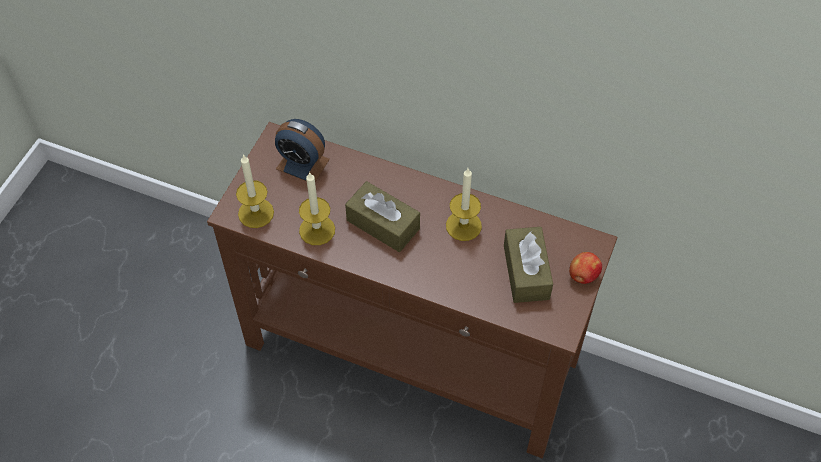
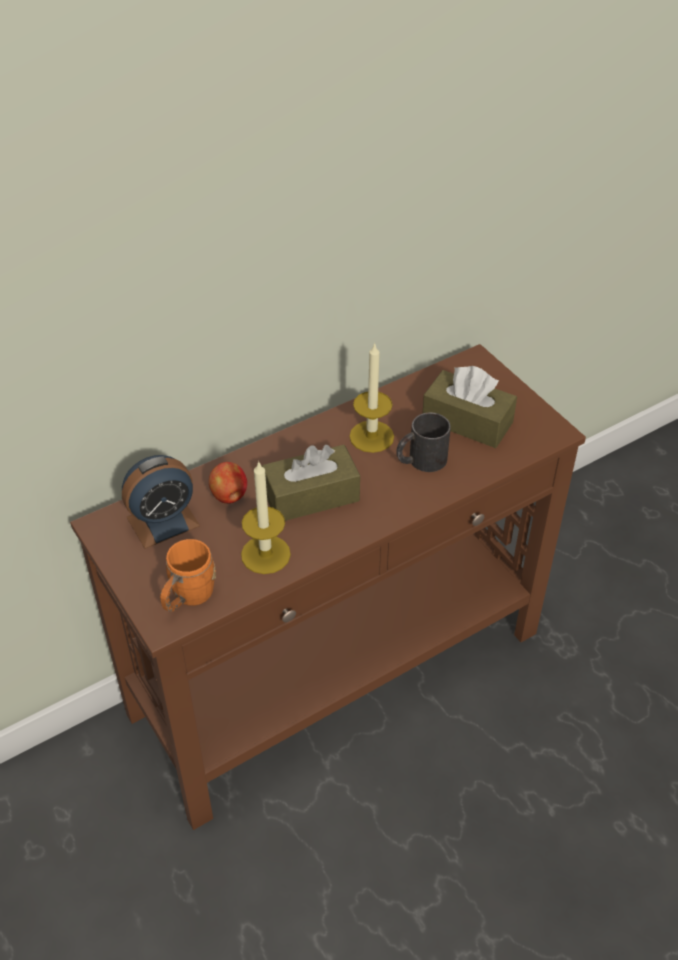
camera: 55 degrees left, 10 degrees down
candle [236,154,274,228] -> orange mug [160,539,216,612]
apple [569,252,602,284] -> apple moved to [209,462,247,504]
none -> black mug [396,412,451,472]

